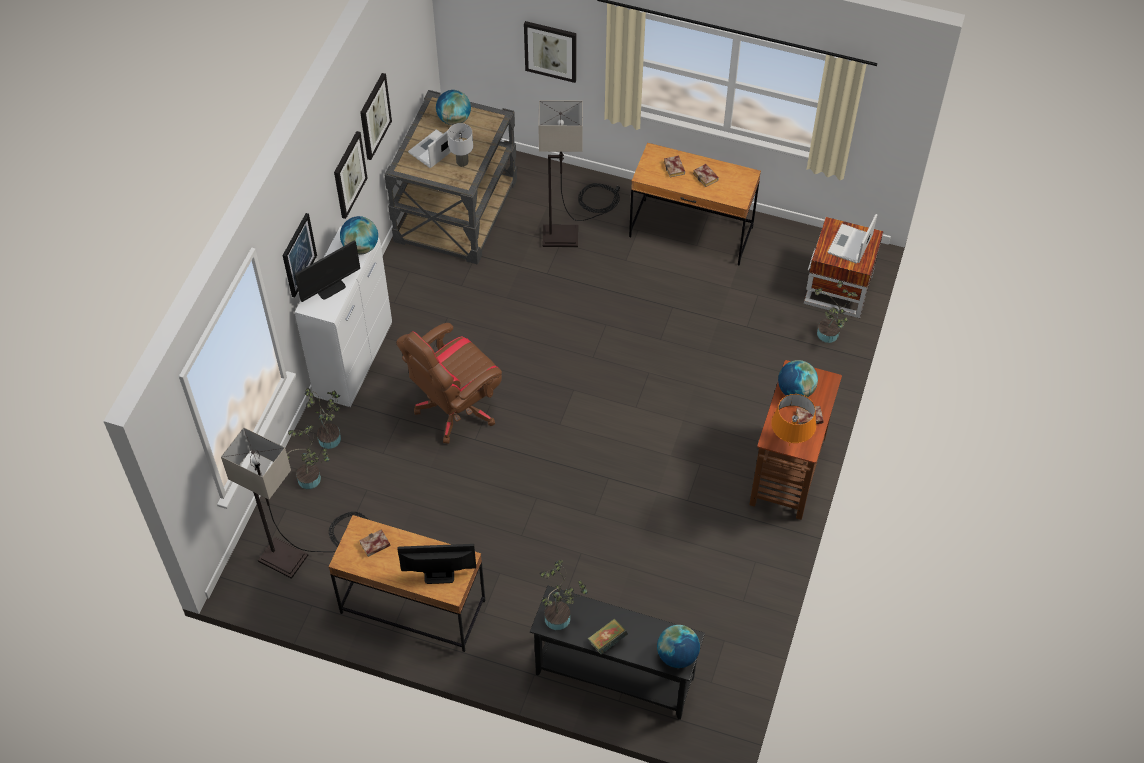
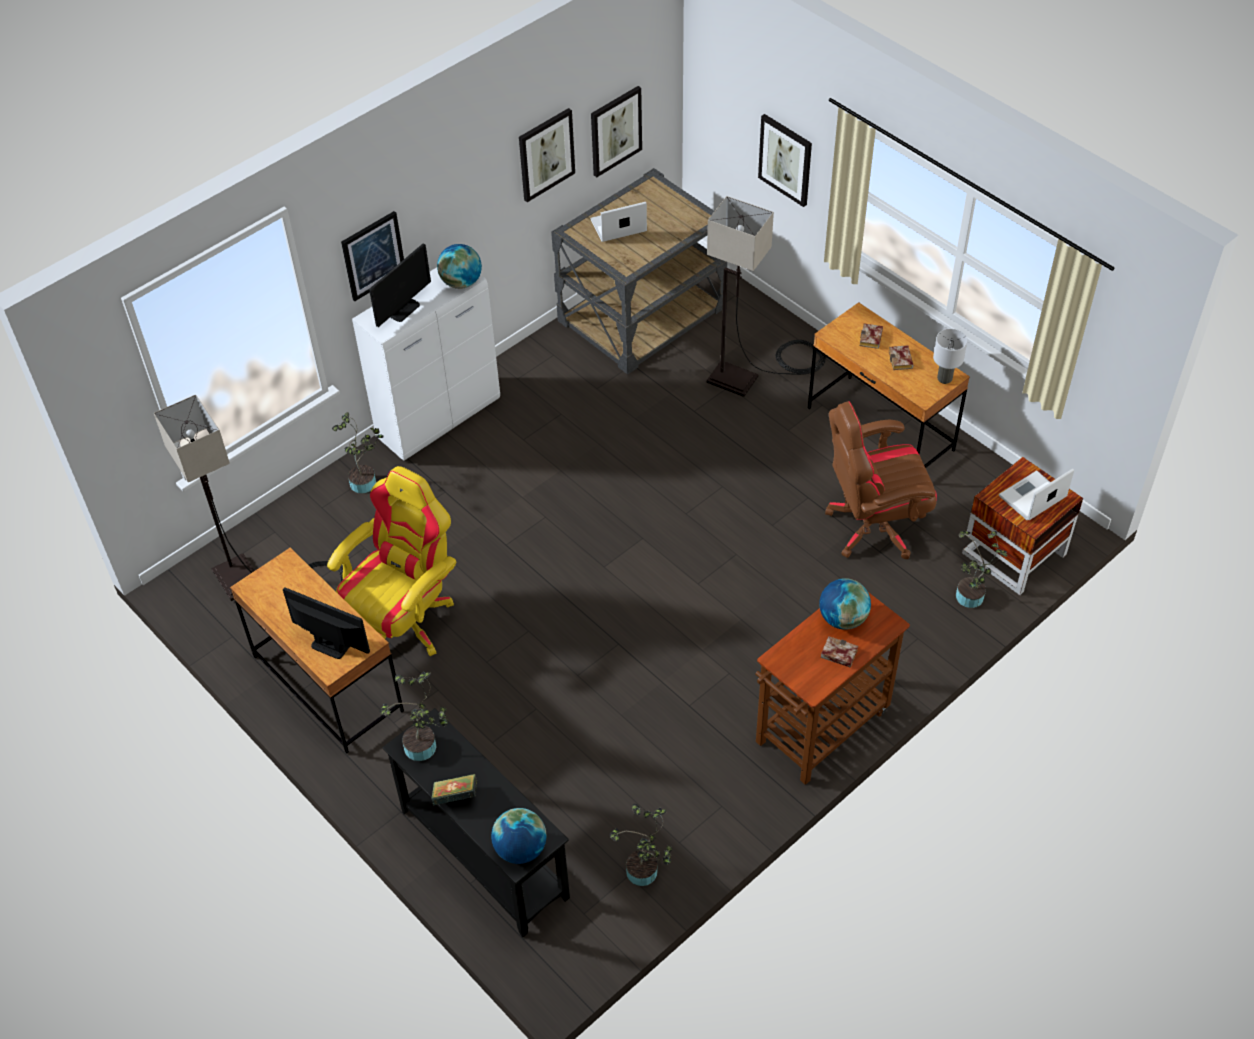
camera: 30 degrees right, 5 degrees down
potted plant [286,426,330,489] -> potted plant moved to [610,804,673,886]
monitor [295,240,360,302] -> monitor turned 45 degrees counterclockwise [369,243,431,327]
picture [334,131,367,219] -> picture moved to [591,86,642,177]
book [359,529,390,557] -> none
brown office chair [396,323,502,444] -> brown office chair moved to [825,401,937,559]
globe [436,90,471,125] -> none
white table lamp [448,123,473,167] -> white table lamp moved to [933,329,967,384]
orange table lamp [771,394,816,446] -> none
none -> yellow office chair [327,466,456,656]

